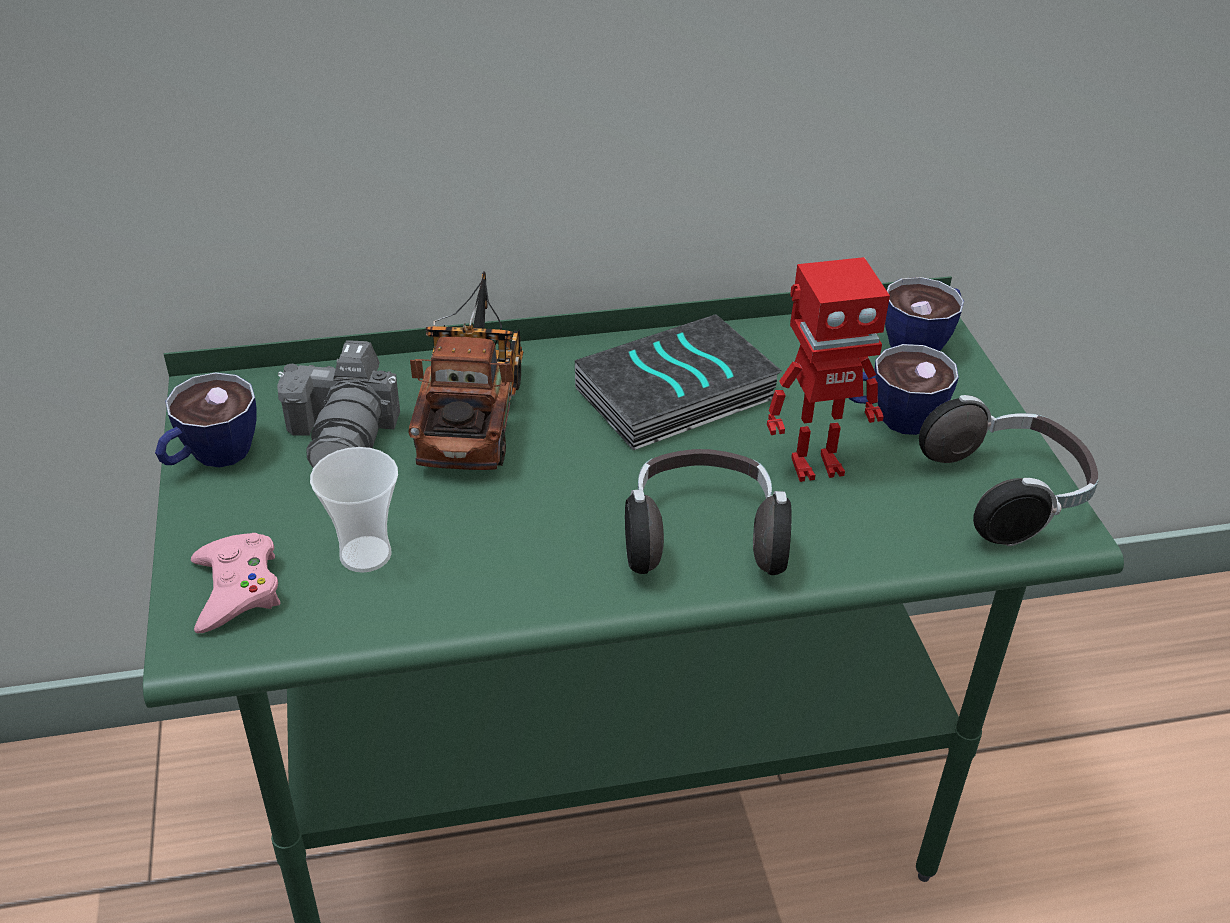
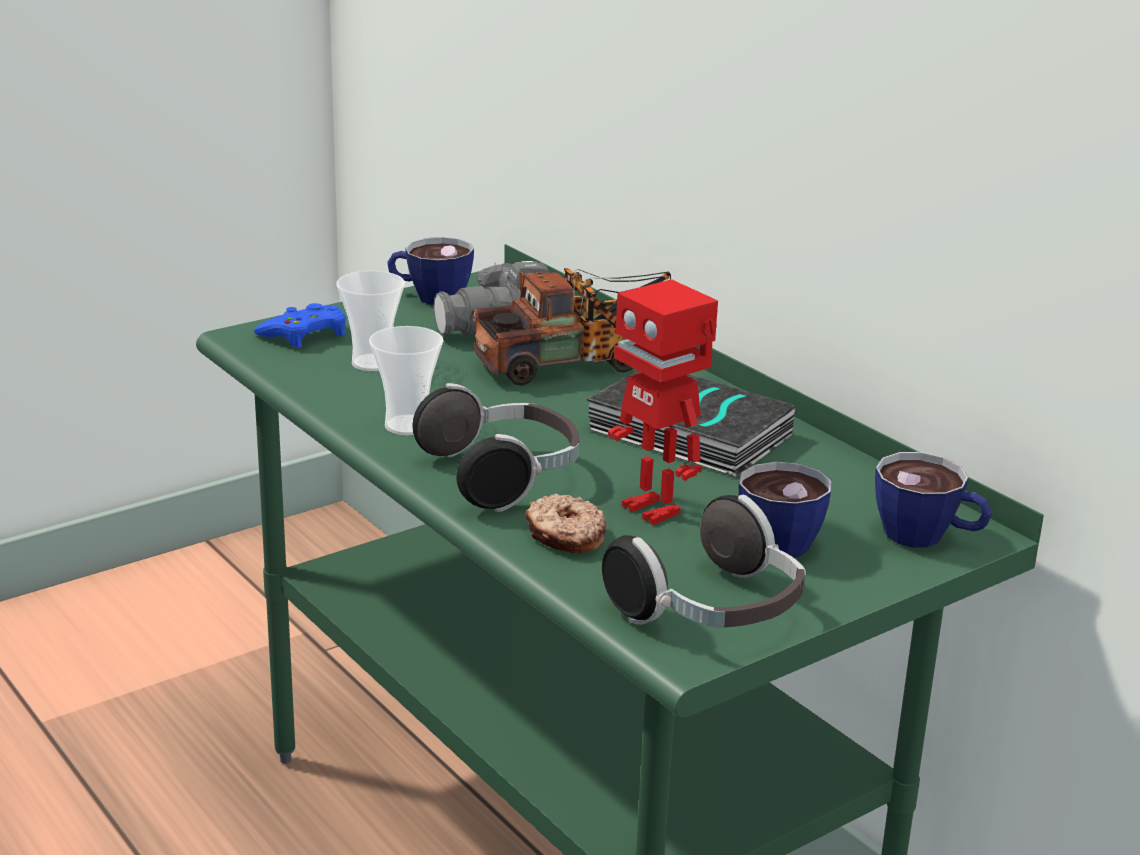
camera: 65 degrees right, 15 degrees down
pink game controller [191,533,280,633] -> blue game controller [254,303,346,348]
none -> cup [369,326,444,436]
none -> donut [525,494,606,553]

